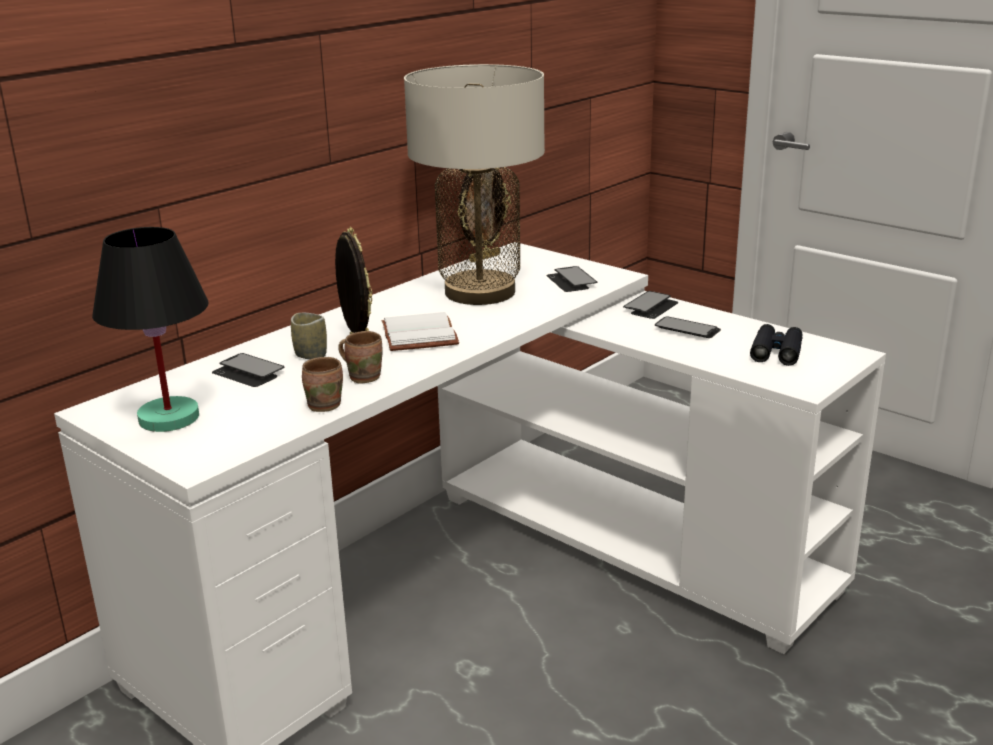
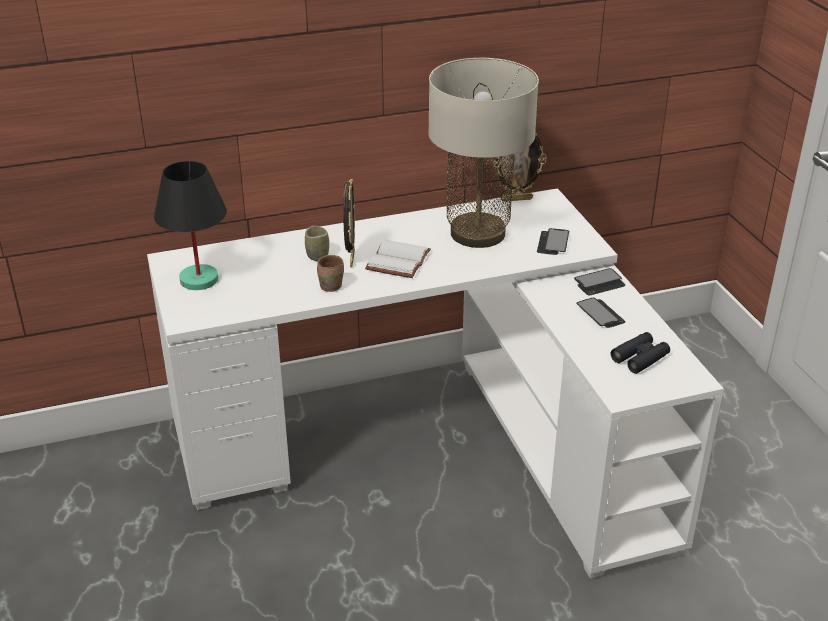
camera: 30 degrees right, 10 degrees up
phone [212,353,284,387] -> none
brown mug [302,357,343,412] -> none

